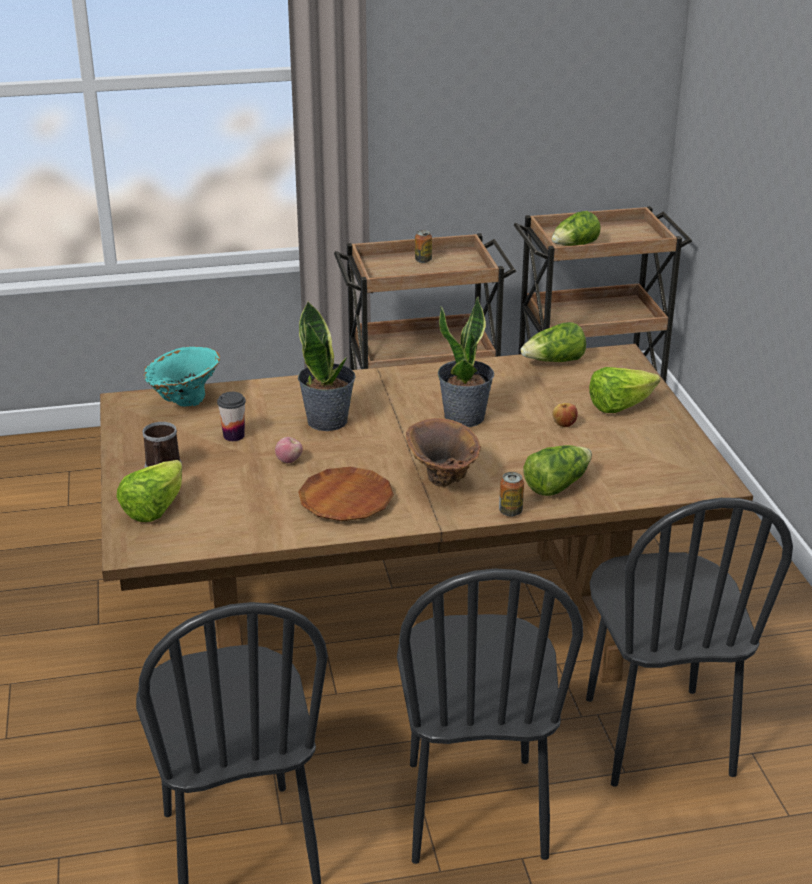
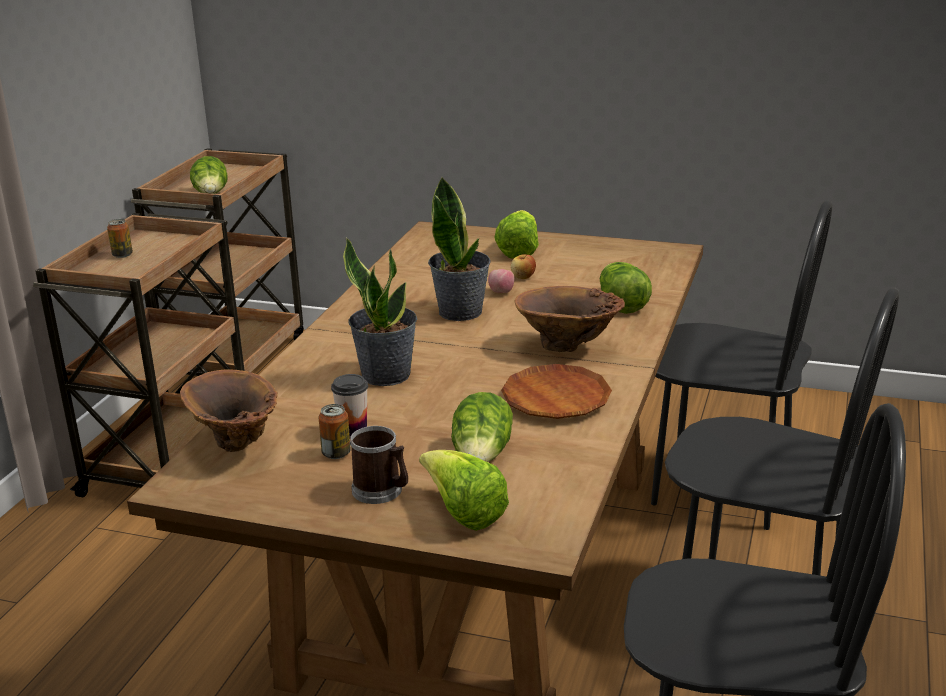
camera: 60 degrees left, 5 degrees down
turquoise vase [144,347,220,407] -> brown vase [180,369,278,452]
apple [275,437,303,463] -> apple moved to [488,269,515,293]
can [499,472,524,516] -> can moved to [319,404,351,459]
lettuce [521,322,586,362] -> lettuce moved to [451,392,513,462]

